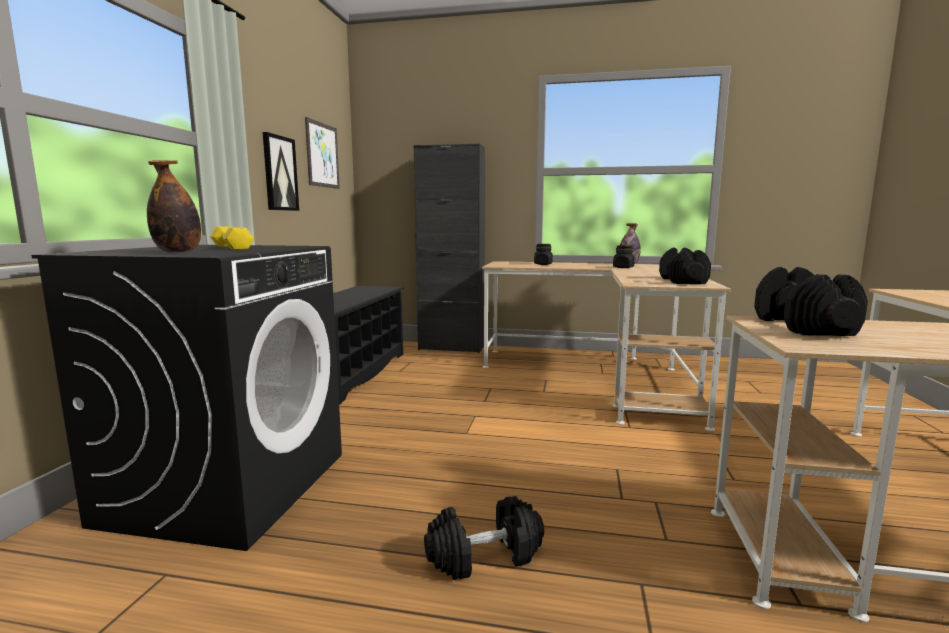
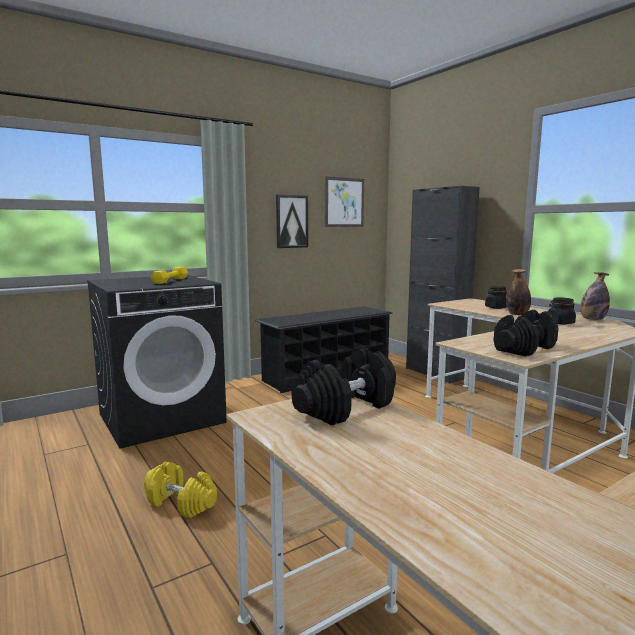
camera: 45 degrees right, 0 degrees up
bottle [147,160,201,252] -> bottle moved to [506,269,531,315]
black dumbbell [424,496,544,580] -> yellow dumbbell [144,462,217,518]

